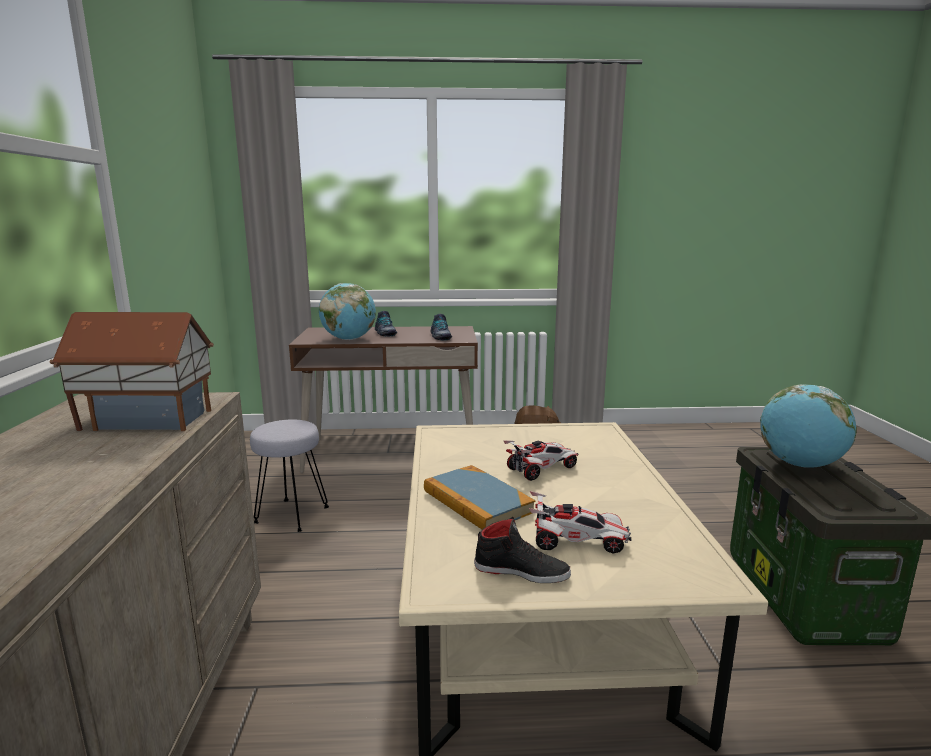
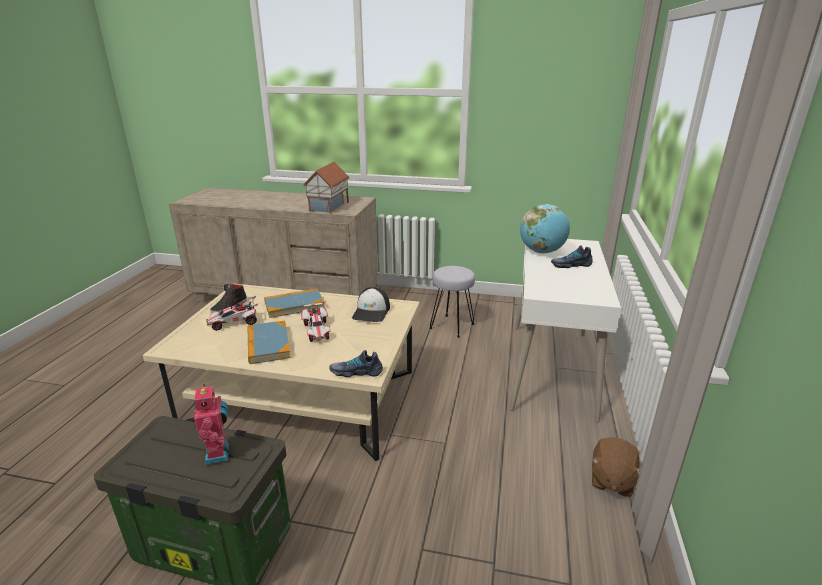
camera: 105 degrees right, 10 degrees up
brown desk [289,326,478,473] -> white desk [510,239,621,423]
shoe [431,314,452,340] -> shoe moved to [329,350,383,377]
toy car [529,491,632,554] -> toy car turned 45 degrees clockwise [206,296,258,331]
globe [760,384,857,468] -> toy robot [194,384,229,465]
none -> book [248,321,291,364]
none -> cap [352,287,390,322]

